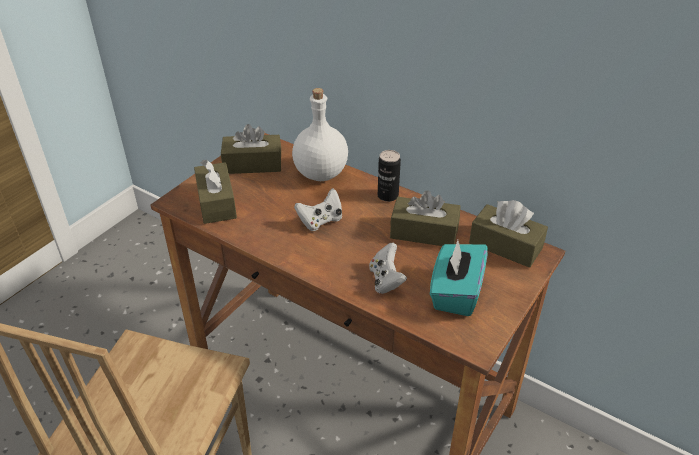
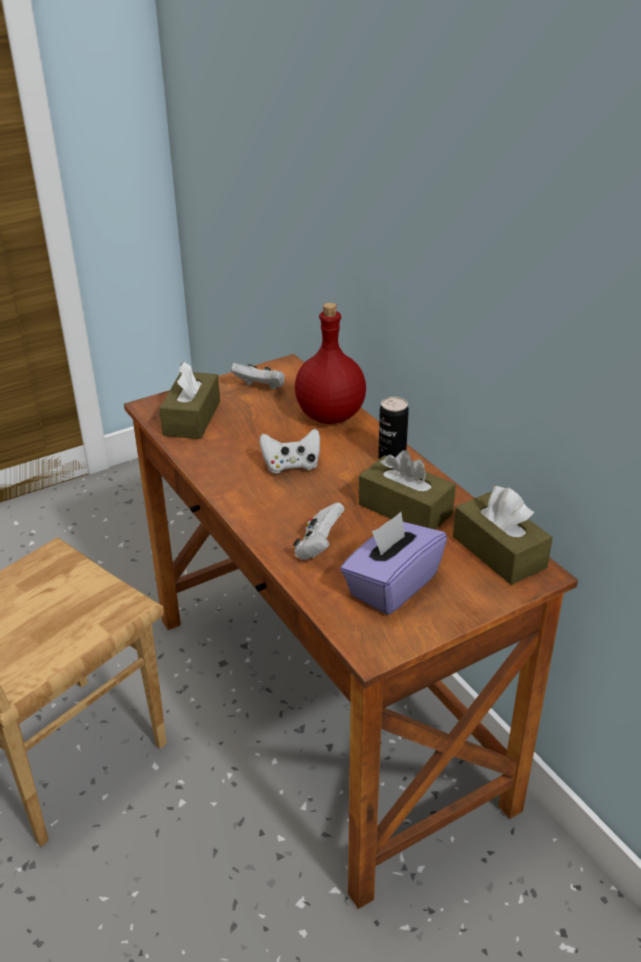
camera: 25 degrees right, 5 degrees down
brown tissue box [221,124,281,174] -> white game controller [231,363,285,390]
white bottle [292,88,348,181] -> red bottle [295,303,366,424]
turquoise tissue box [430,240,488,316] -> purple tissue box [340,512,447,615]

